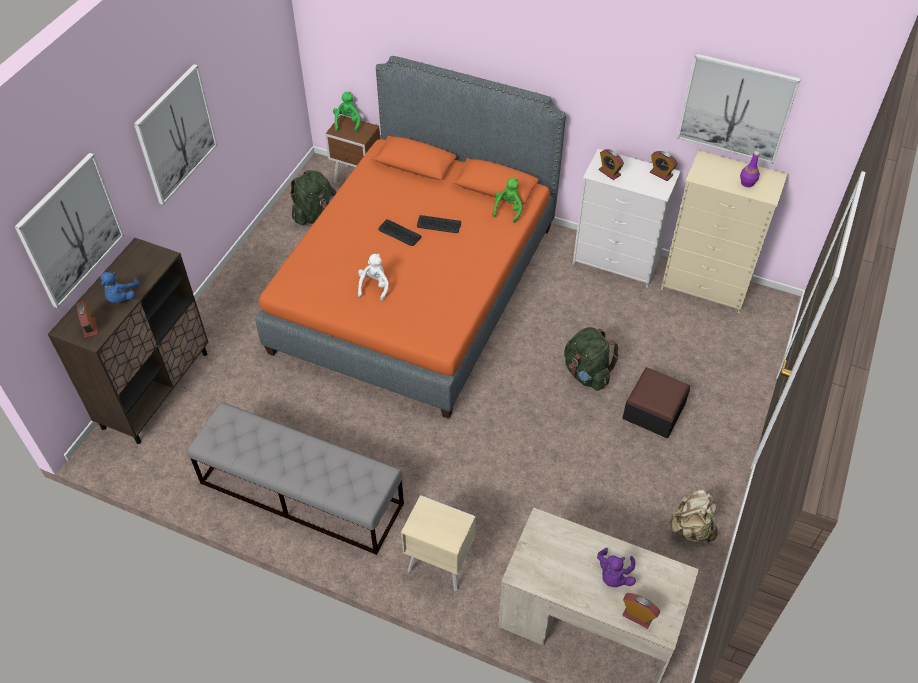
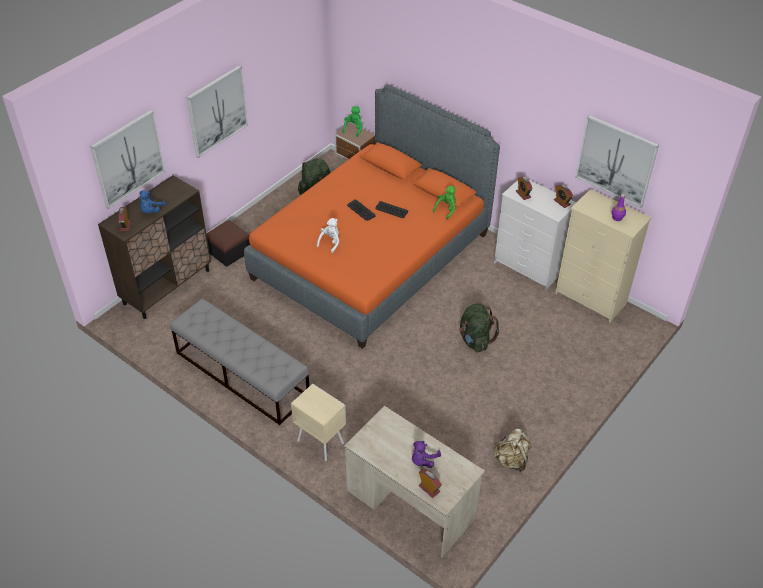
camera: 15 degrees right, 5 degrees down
ottoman [623,367,690,438] -> ottoman moved to [206,220,250,267]

